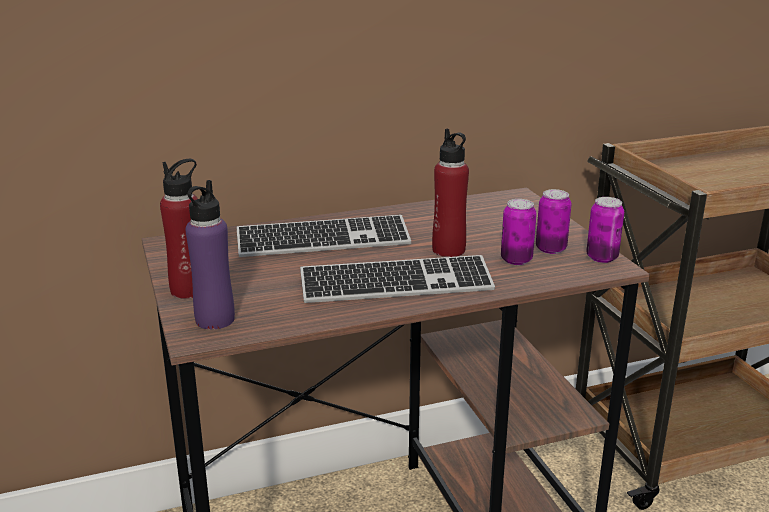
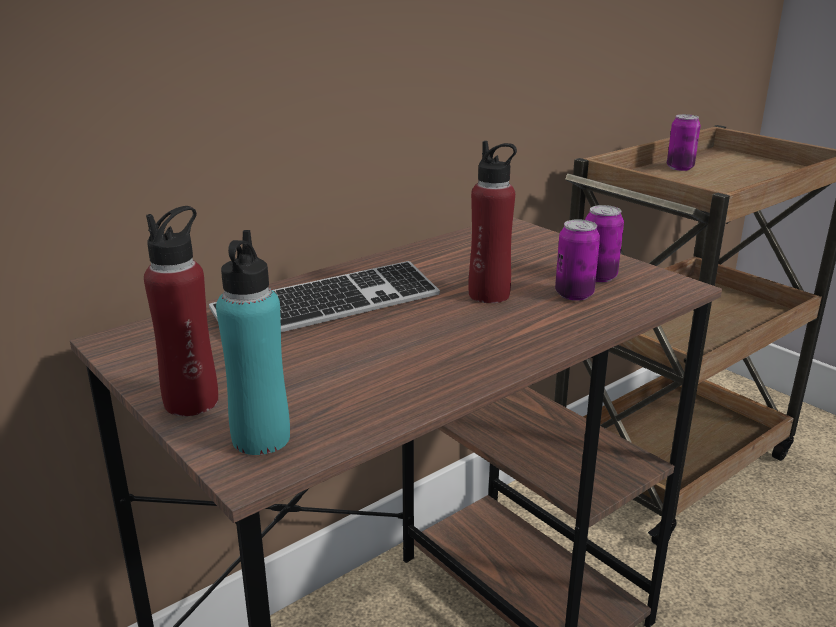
camera: 20 degrees left, 0 degrees up
purple bottle [186,180,235,330] -> turquoise bottle [216,230,290,455]
keyboard [300,255,495,303] -> none
can [586,197,624,263] -> can moved to [667,114,701,171]

